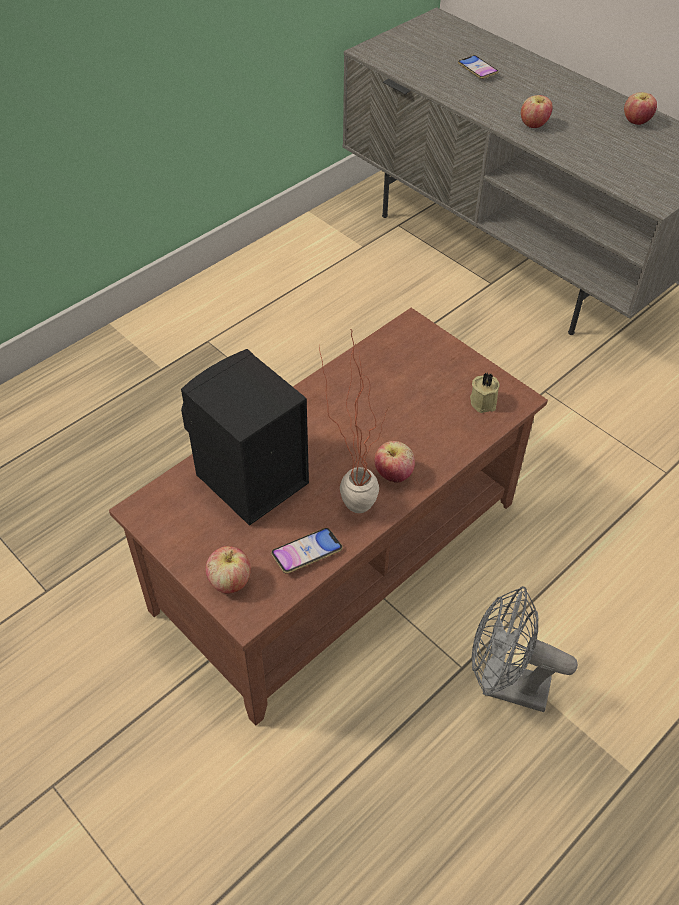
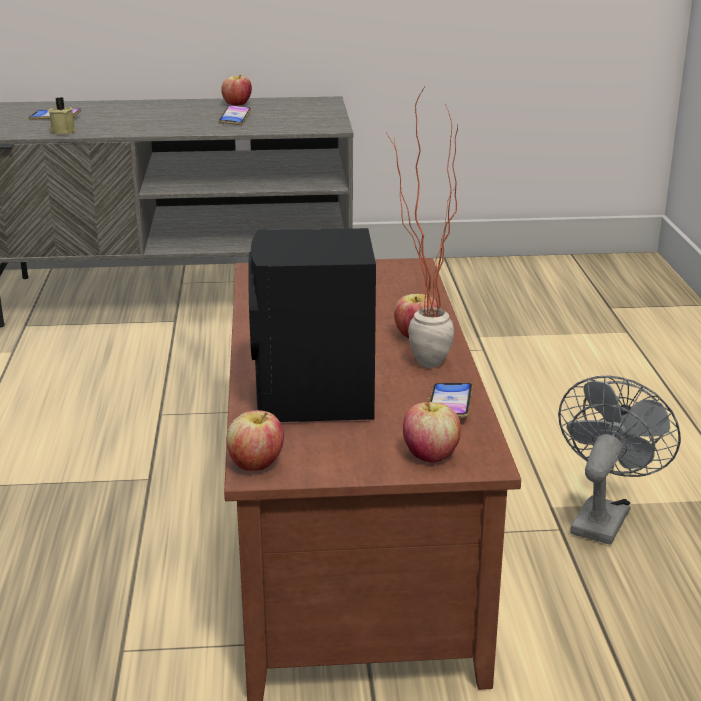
camera: 50 degrees left, 25 degrees down
beige candle [470,372,500,413] -> beige candle moved to [48,97,77,135]
grey fan [472,586,578,712] -> grey fan turned 150 degrees clockwise [558,376,681,545]
apple [521,95,553,128] -> apple moved to [226,410,284,471]
none -> phone [219,105,251,125]

